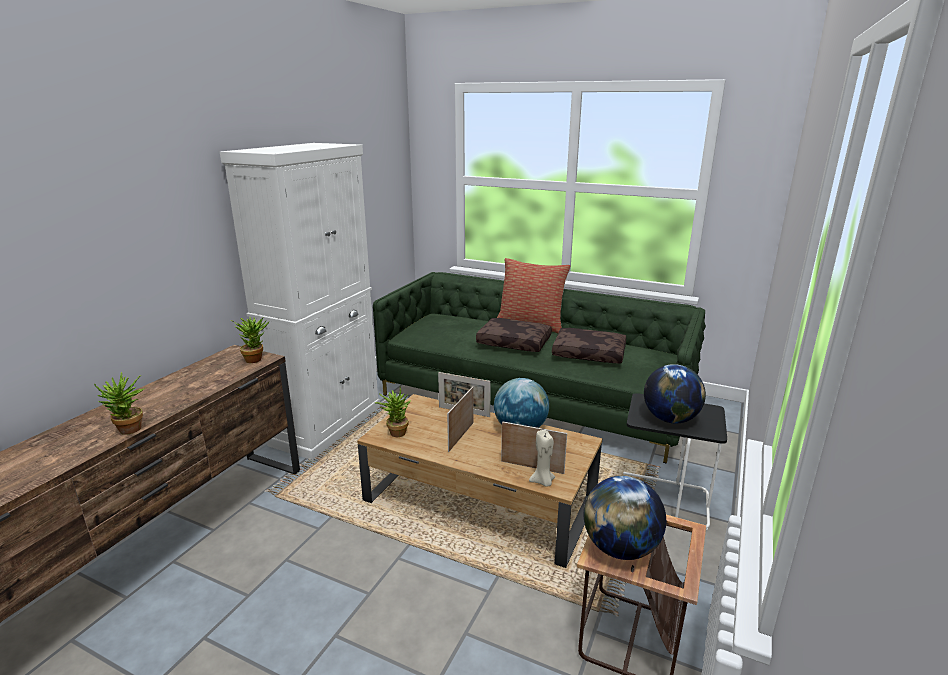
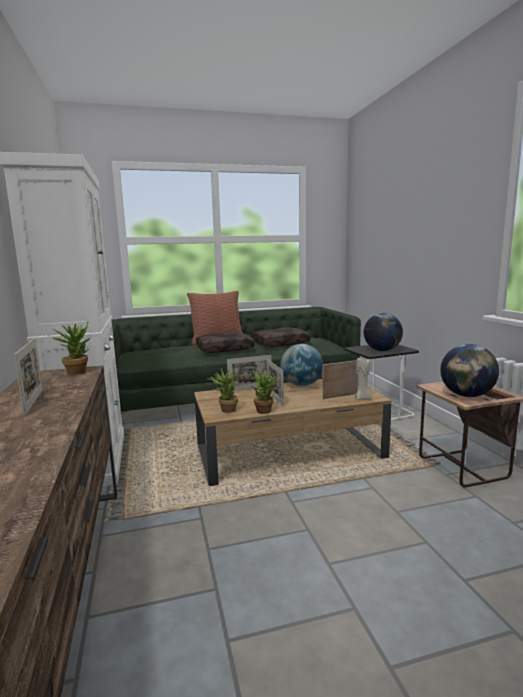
camera: 40 degrees left, 10 degrees down
potted plant [94,372,145,435] -> potted plant moved to [251,370,281,414]
none -> picture frame [14,338,43,416]

